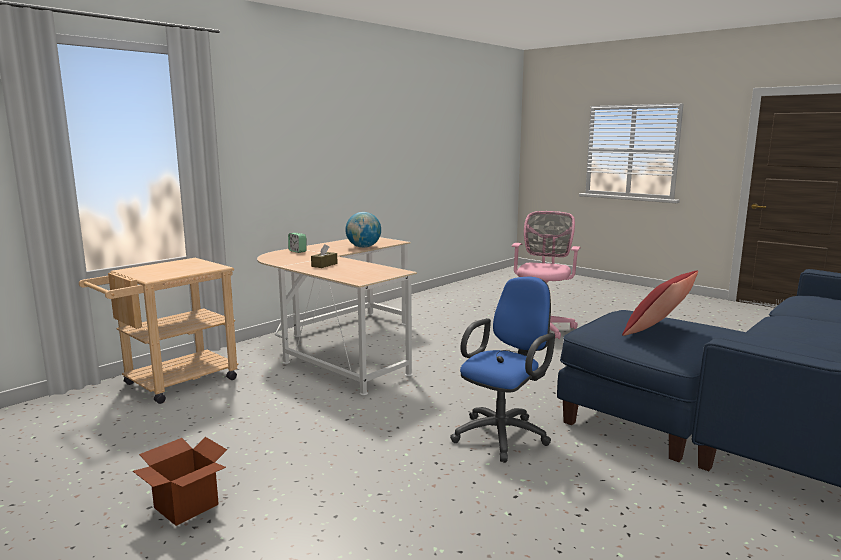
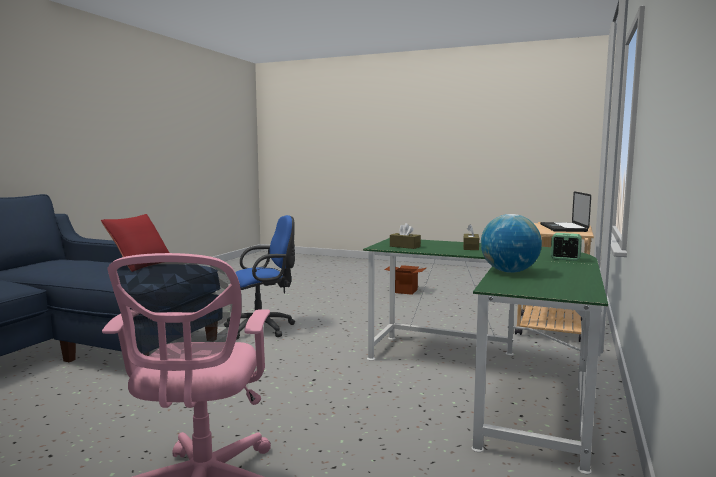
camera: 160 degrees right, 5 degrees down
beige desk [257,237,417,395] -> green desk [363,238,608,474]
blue office chair [450,277,555,462] -> blue office chair turned 135 degrees counterclockwise [235,215,295,340]
none -> brown tissue box [390,223,421,249]
none -> laptop [540,191,591,232]

